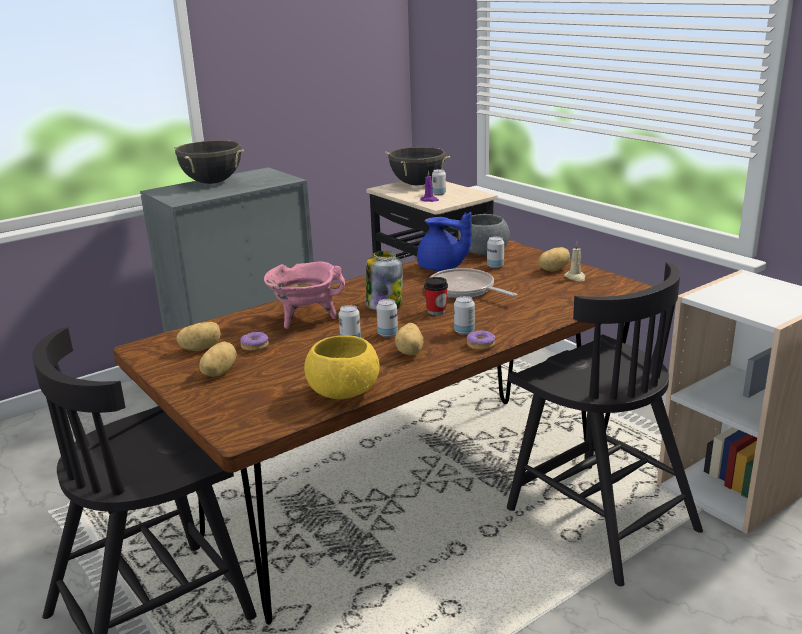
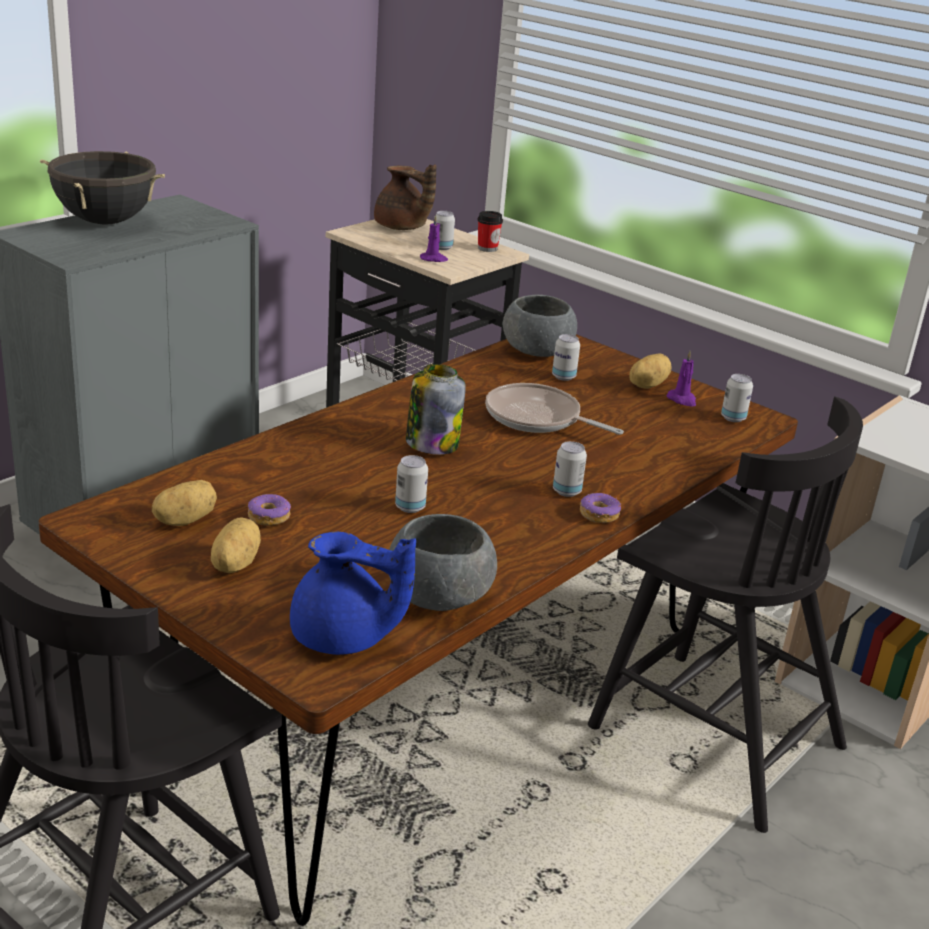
camera: 15 degrees left, 5 degrees up
pink cooking pot [264,262,345,329] -> none
yellow bowl [304,335,380,399] -> grey bowl [389,514,497,611]
can [376,299,398,338] -> can moved to [721,374,753,422]
black cooking pot [385,147,450,185] -> brown teapot [374,164,437,230]
potato [395,323,423,355] -> none
blue teapot [417,212,472,271] -> blue teapot moved to [290,532,416,655]
cup [424,277,448,315] -> cup moved to [478,211,503,252]
beige candle [564,242,586,281] -> purple candle [667,351,696,407]

